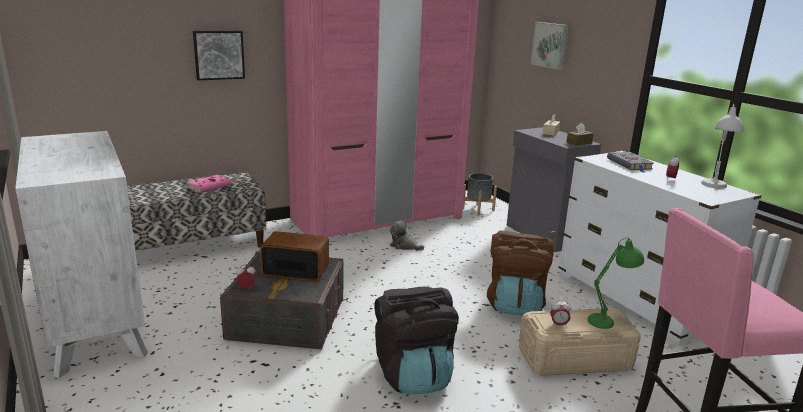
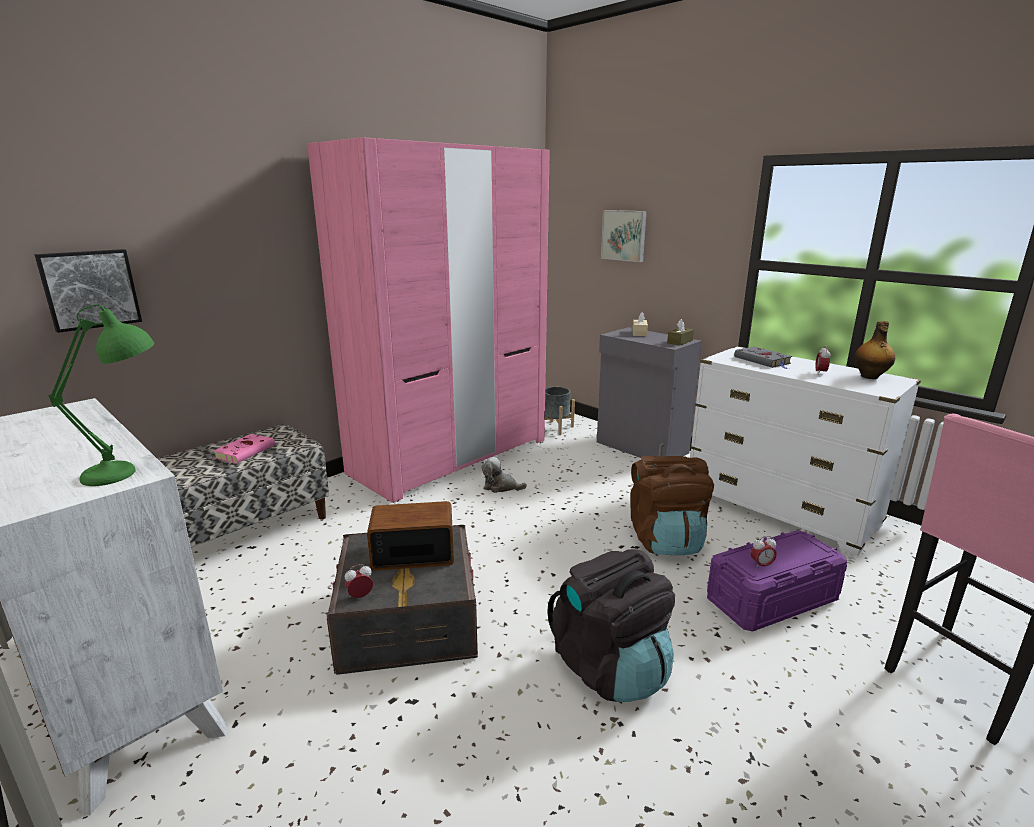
camera: 15 degrees left, 0 degrees up
picture [193,31,245,81] -> picture moved to [35,249,142,333]
beige storage box [519,307,641,376] -> purple storage box [707,530,847,632]
green table lamp [588,237,644,329] -> green table lamp moved to [49,305,154,486]
white table lamp [701,104,743,189] -> bottle [854,321,895,379]

